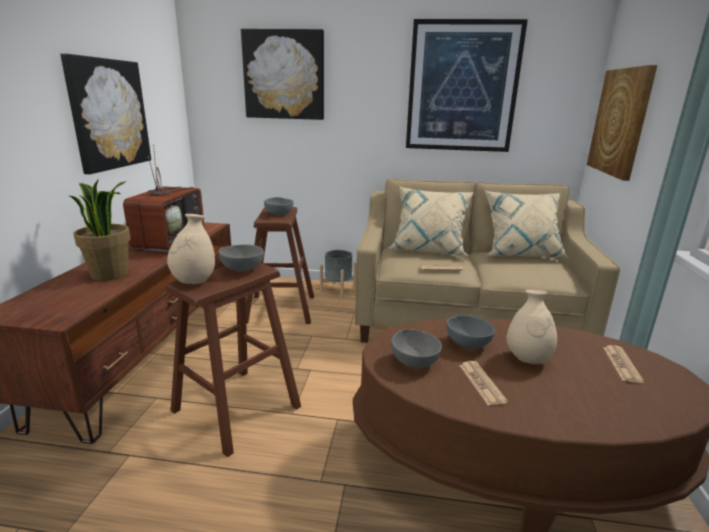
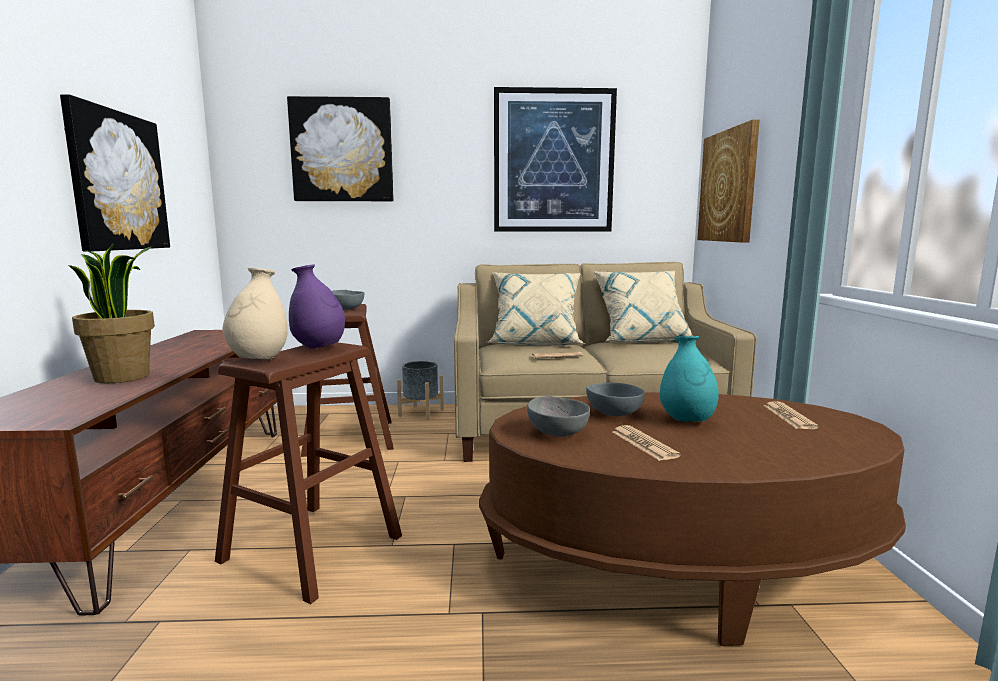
camera: 10 degrees left, 10 degrees down
television [123,145,205,252] -> none
grey bowl [219,244,264,271] -> purple vase [289,264,345,349]
beige vase [506,290,557,364] -> turquoise vase [660,336,719,422]

